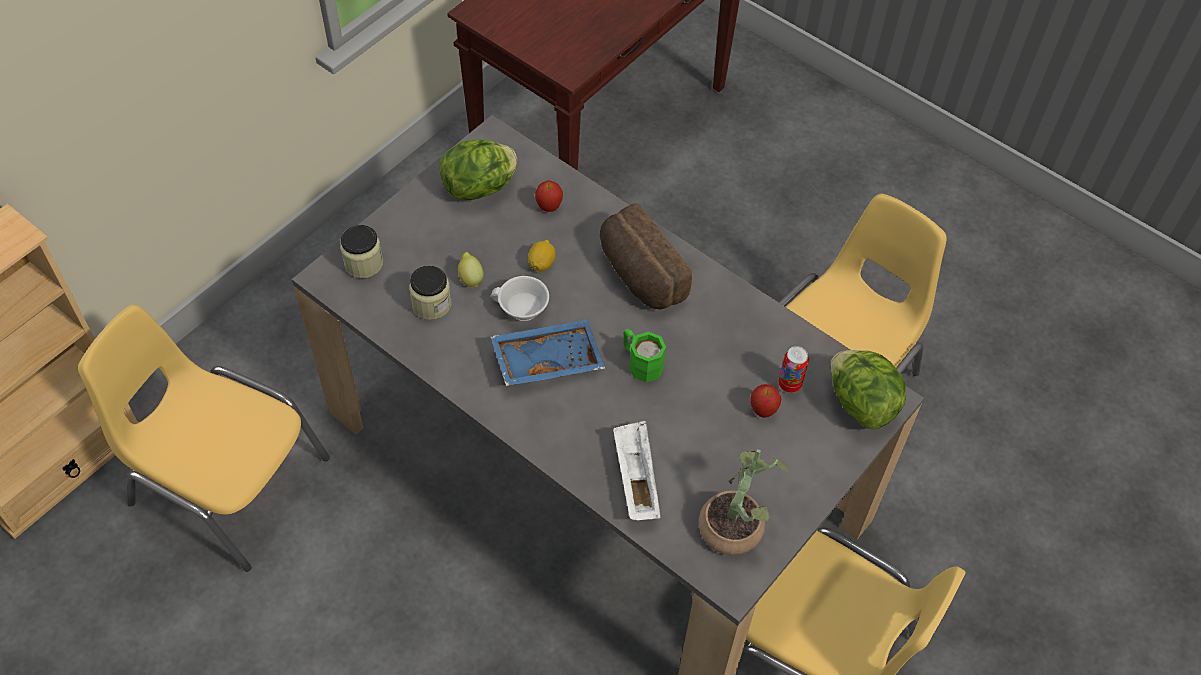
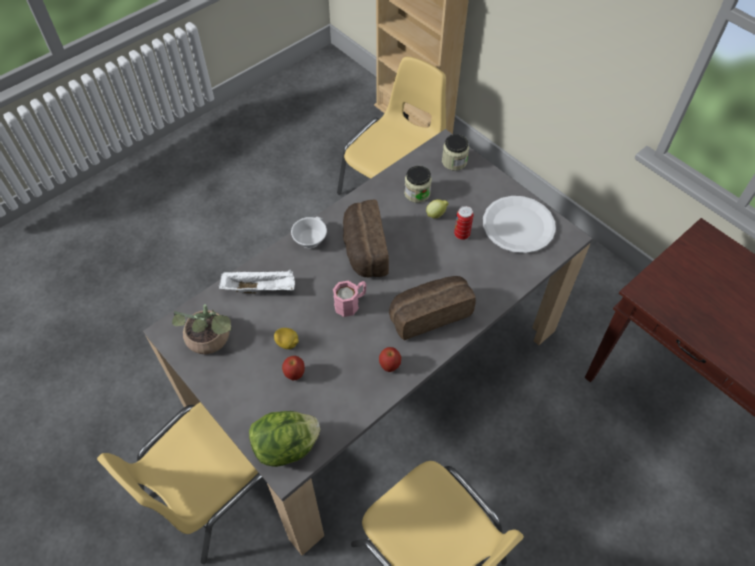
camera: 100 degrees right, 0 degrees up
lettuce [439,140,517,200] -> white plate [483,196,556,253]
blue tray [490,320,605,386] -> bread [343,200,389,277]
white cup [491,276,549,321] -> white cup moved to [291,217,327,248]
lemon [528,240,556,271] -> lemon moved to [274,328,299,349]
apple [535,181,563,212] -> apple moved to [379,347,401,372]
green mug [623,329,666,382] -> pink mug [333,281,367,317]
can [778,346,809,393] -> can moved to [454,206,473,240]

